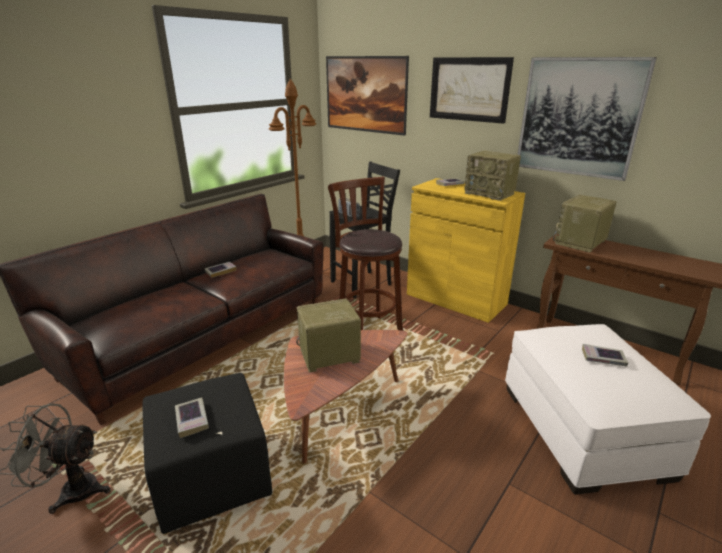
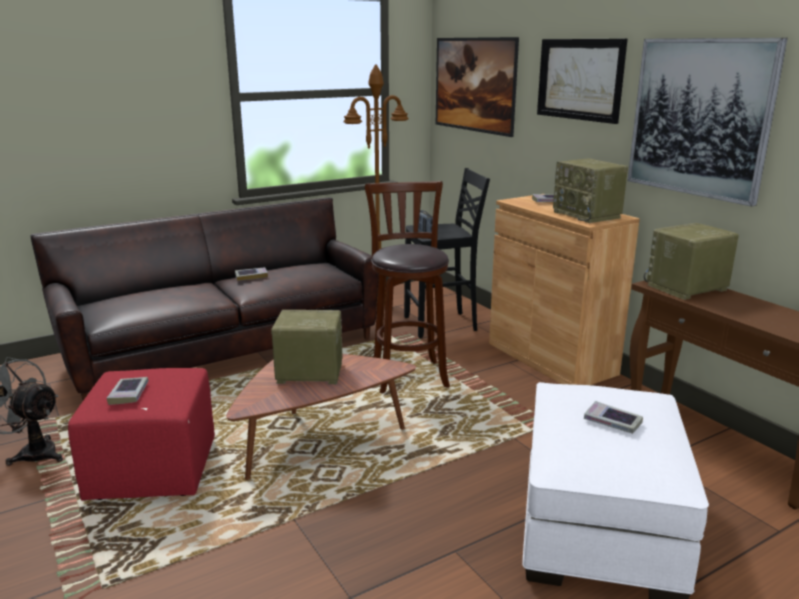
camera: 20 degrees right, 5 degrees down
black ottoman [142,373,272,534] -> red ottoman [68,368,215,500]
yellow cabinet [407,178,525,323] -> brown cabinet [489,194,640,385]

